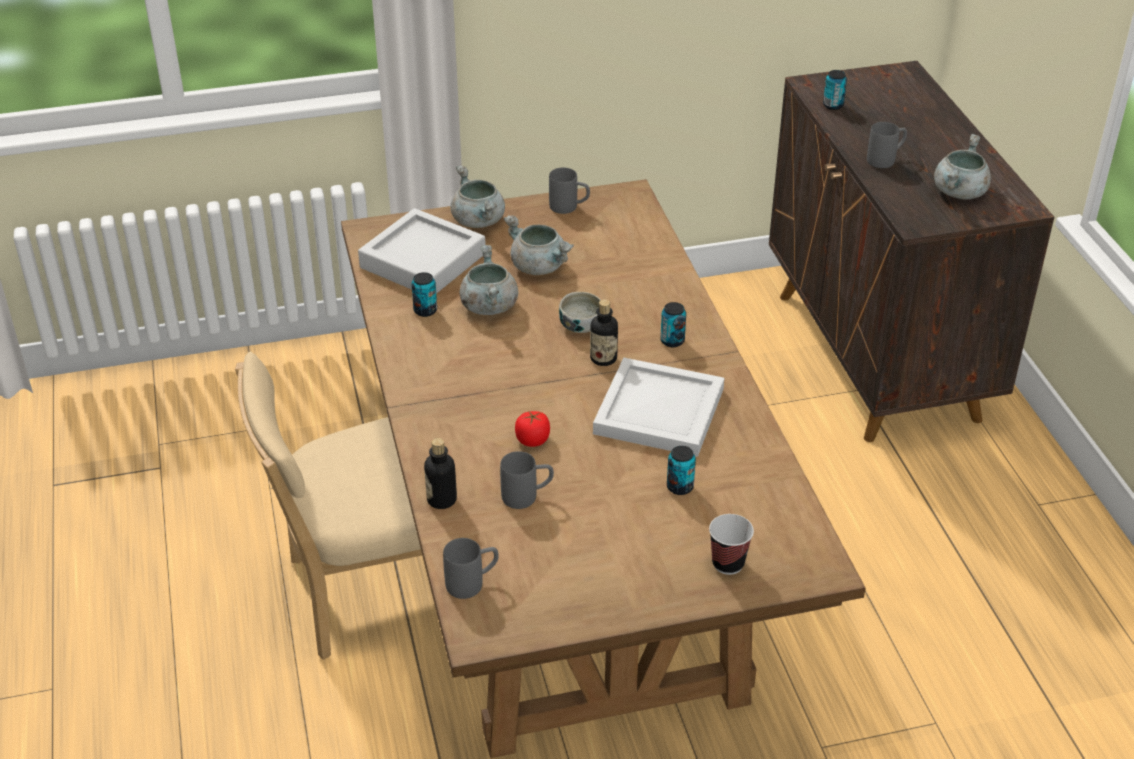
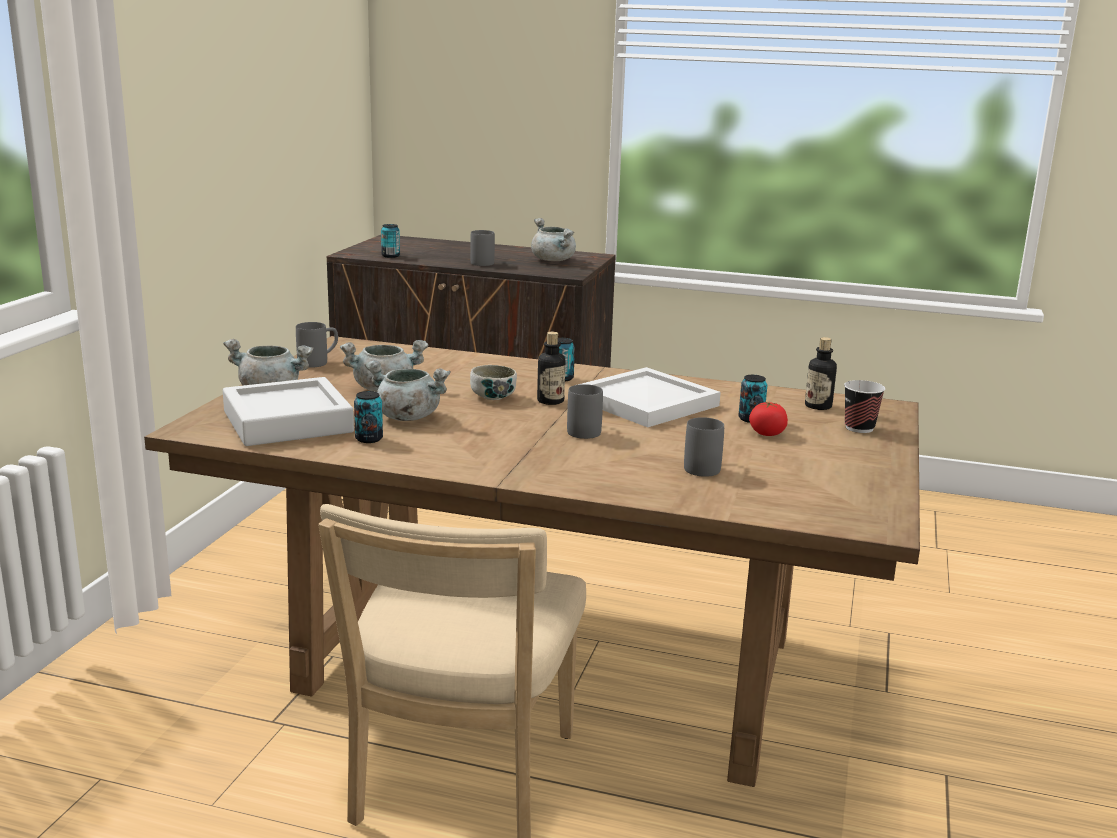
camera: 60 degrees left, 20 degrees down
bottle [424,438,457,509] -> bottle moved to [805,337,837,410]
grey mug [443,538,499,599] -> grey mug moved to [567,384,603,439]
tomato [515,411,550,447] -> tomato moved to [749,402,788,436]

